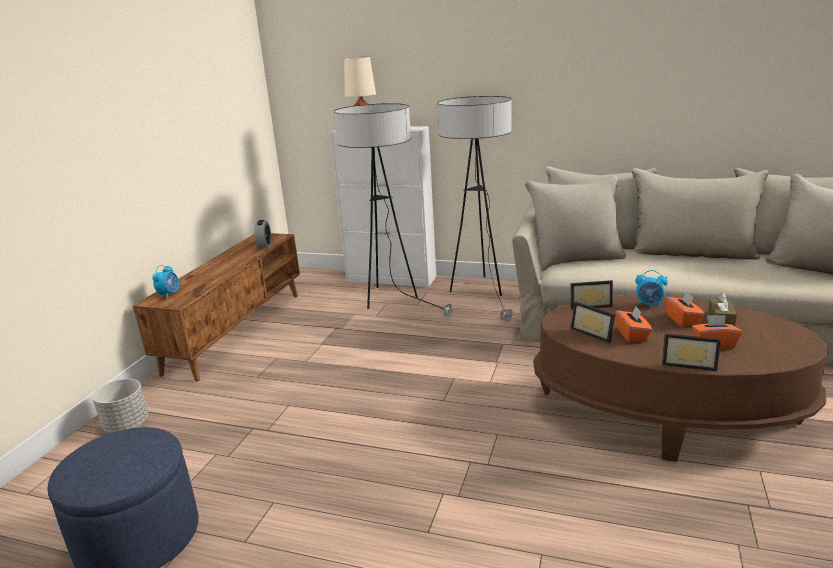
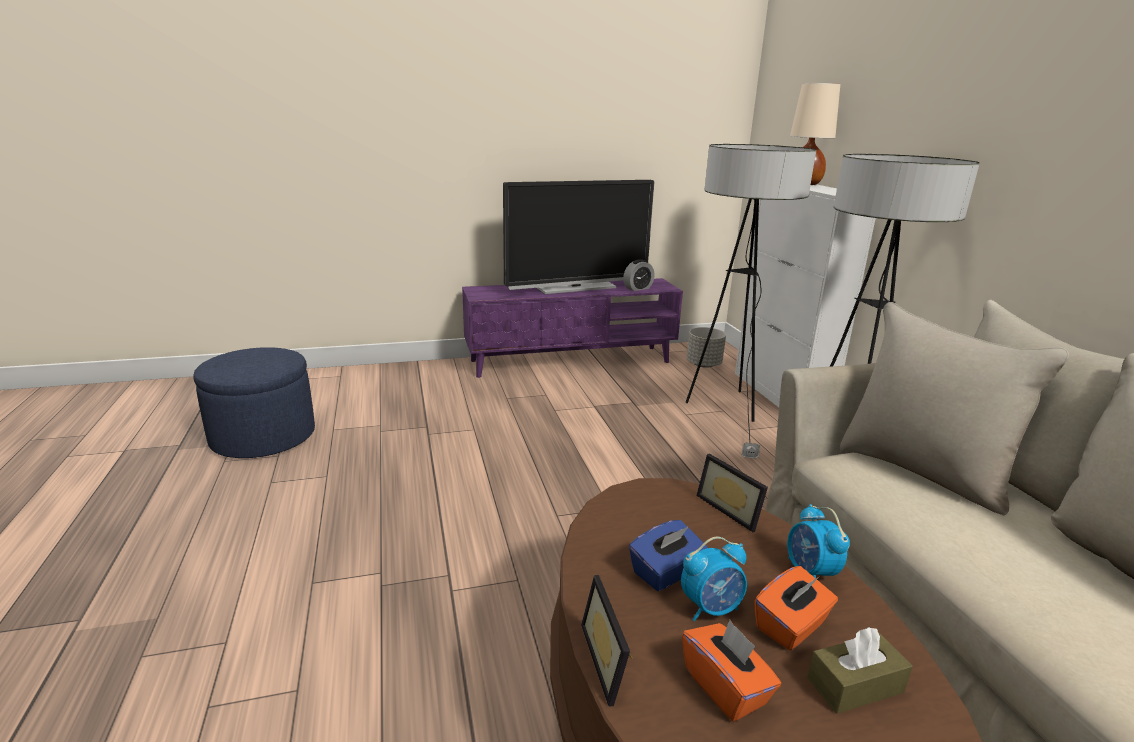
camera: 55 degrees right, 0 degrees up
grey planter [92,379,148,433] -> grey planter moved to [687,327,726,368]
brown tv stand [133,233,300,382] -> purple tv stand [462,278,683,378]
alarm clock [152,265,179,299] -> alarm clock moved to [681,537,747,621]
picture frame [571,301,615,343] -> none
orange tissue box [615,306,652,343] -> blue tissue box [629,520,708,591]
none -> television [503,180,654,294]

